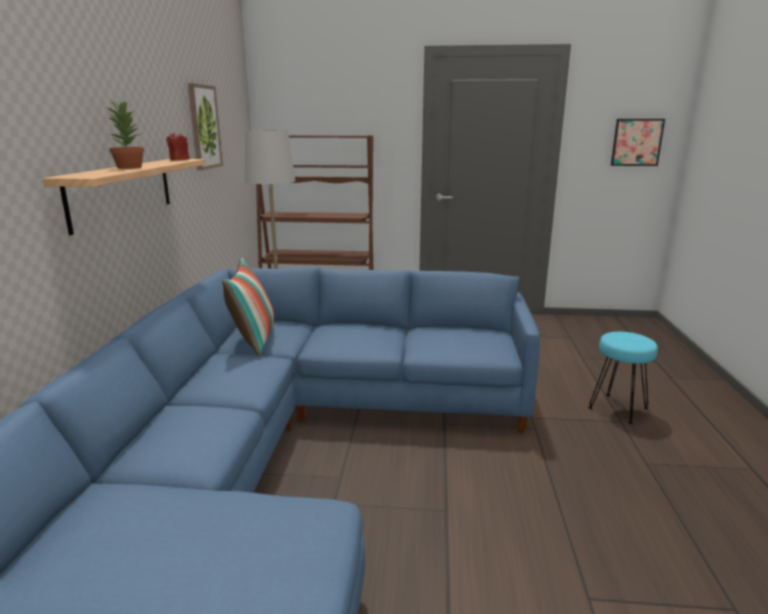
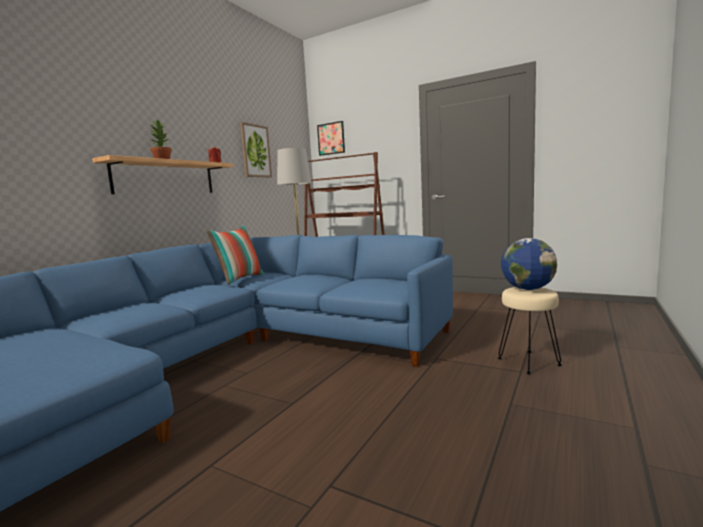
camera: 25 degrees right, 10 degrees down
turquoise stool [588,332,658,424] -> beige stool [498,287,562,374]
picture [611,119,665,166] -> picture moved to [317,121,345,156]
none -> globe [501,238,557,290]

